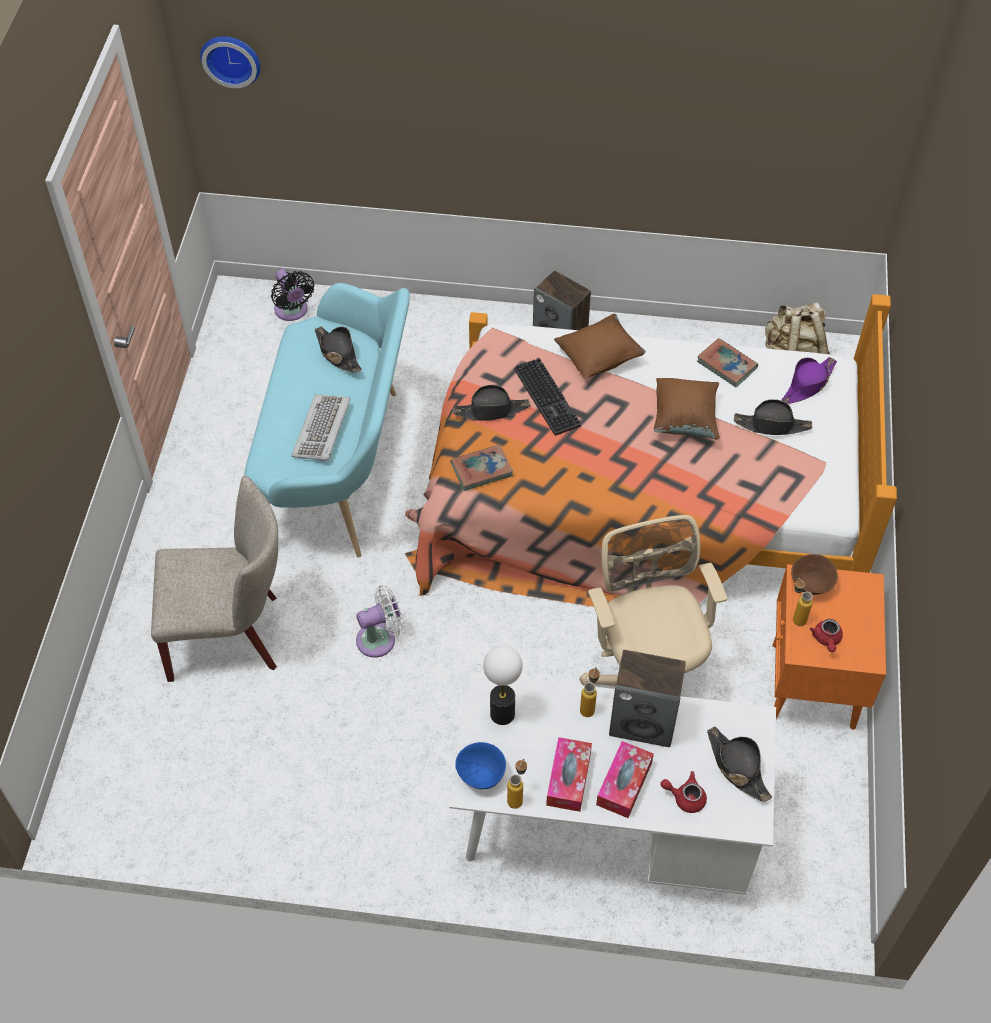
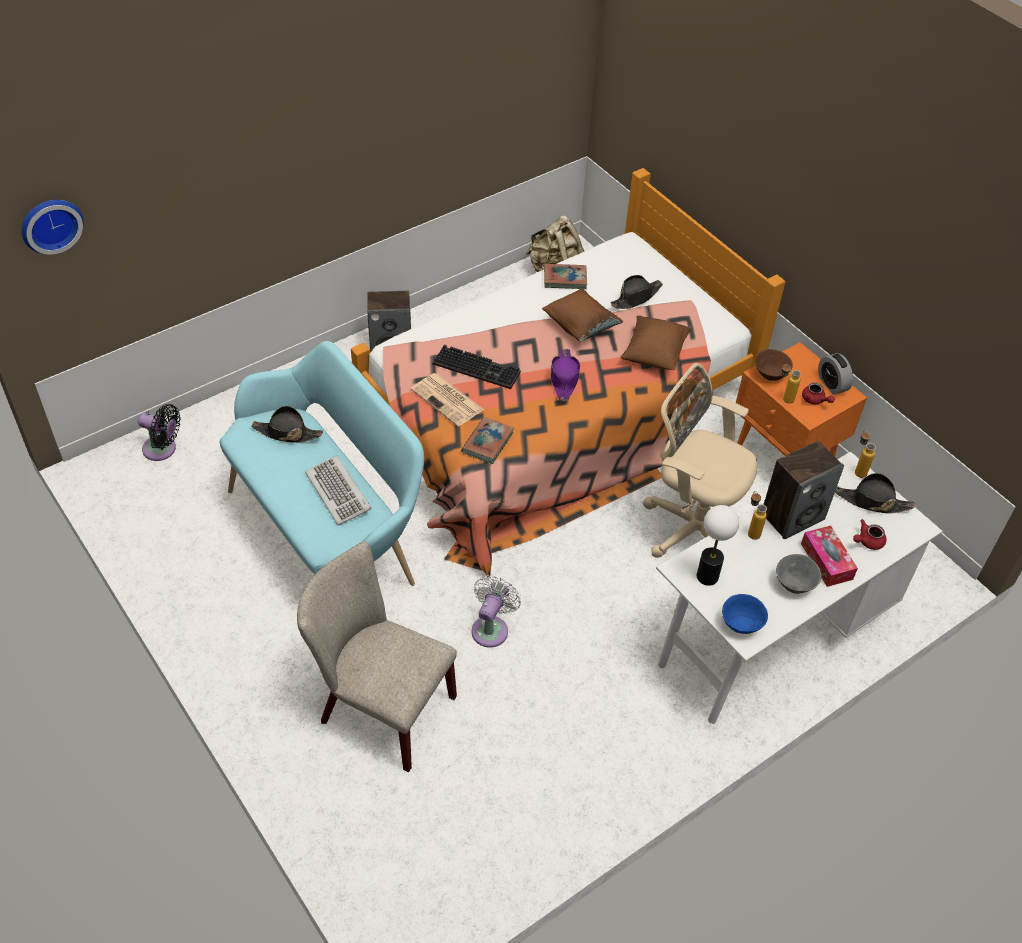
camera: 45 degrees left, 5 degrees down
beige chair [151,475,278,682] -> beige chair turned 105 degrees counterclockwise [297,542,457,772]
black hat [453,385,530,421] -> newspaper [411,373,484,427]
bottle [507,759,527,809] -> bottle moved to [855,430,876,478]
tissue box [546,737,592,812] -> grey bowl [776,554,821,594]
brown pillow [554,314,646,378] -> brown pillow moved to [621,316,691,370]
purple hat [782,357,837,404] -> purple hat moved to [551,349,580,402]
none -> alarm clock [818,353,853,395]

